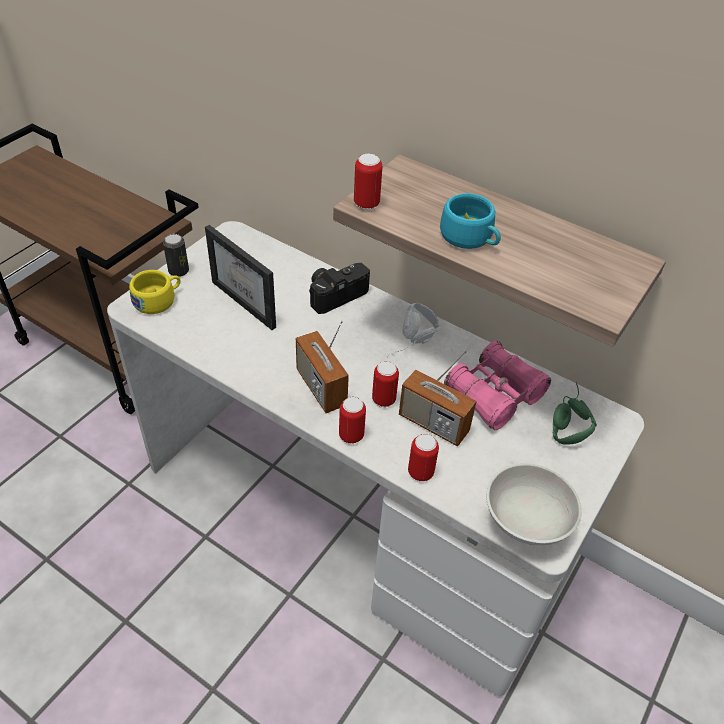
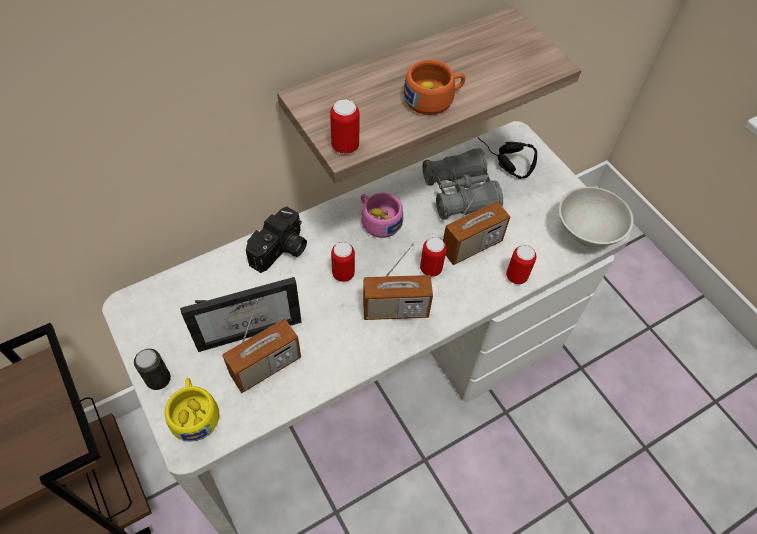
camera: 65 degrees left, 10 degrees up
camera [309,263,370,314] -> camera turned 135 degrees counterclockwise [246,207,307,273]
can [339,397,366,444] -> can moved to [331,242,355,282]
white headphones [387,303,440,357] -> pink cup [361,193,403,238]
turquoise cup [440,193,501,249] -> orange cup [403,60,465,115]
pink binoculars [444,341,551,430] -> grey binoculars [423,148,503,220]
green headphones [553,382,597,445] -> black headphones [477,137,537,179]
none -> radio [222,299,301,393]

